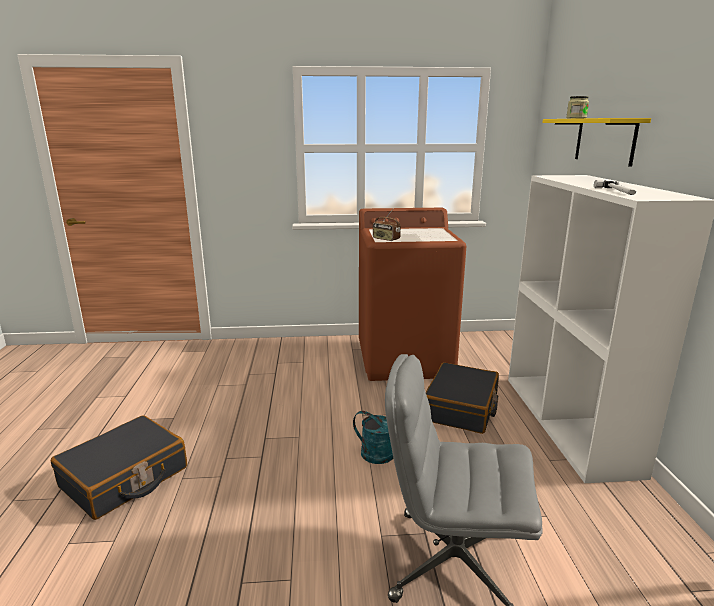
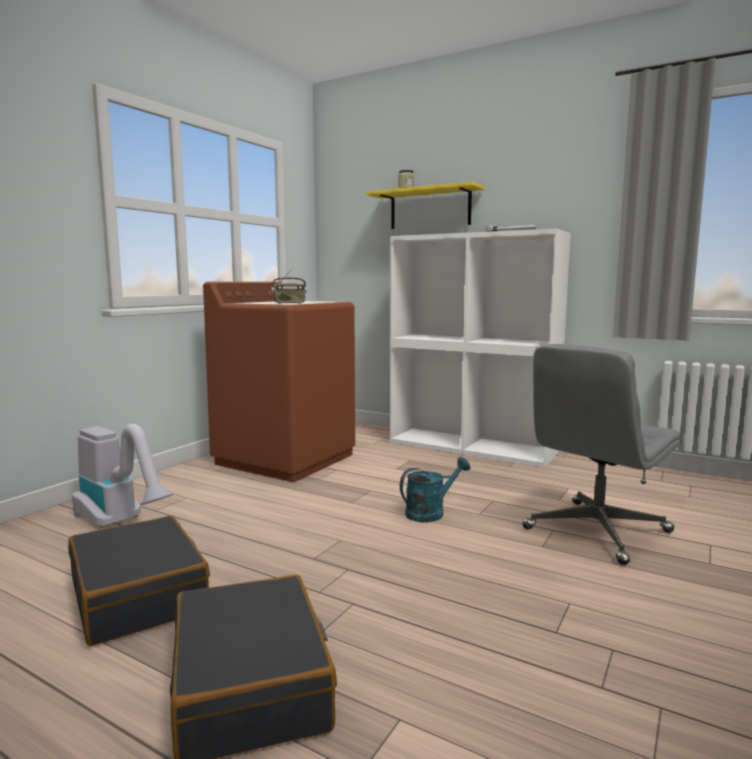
camera: 55 degrees left, 10 degrees down
black suitcase [426,362,499,434] -> black suitcase moved to [68,515,210,646]
none -> vacuum cleaner [72,424,173,528]

